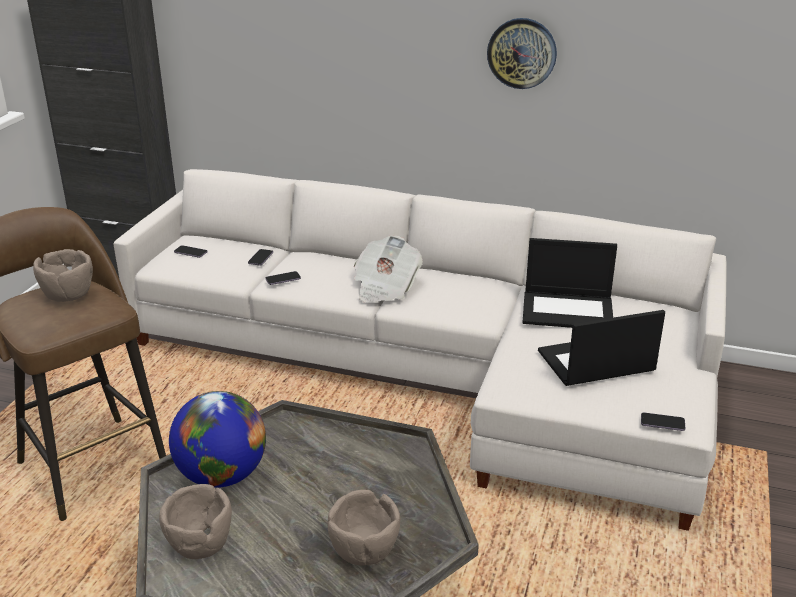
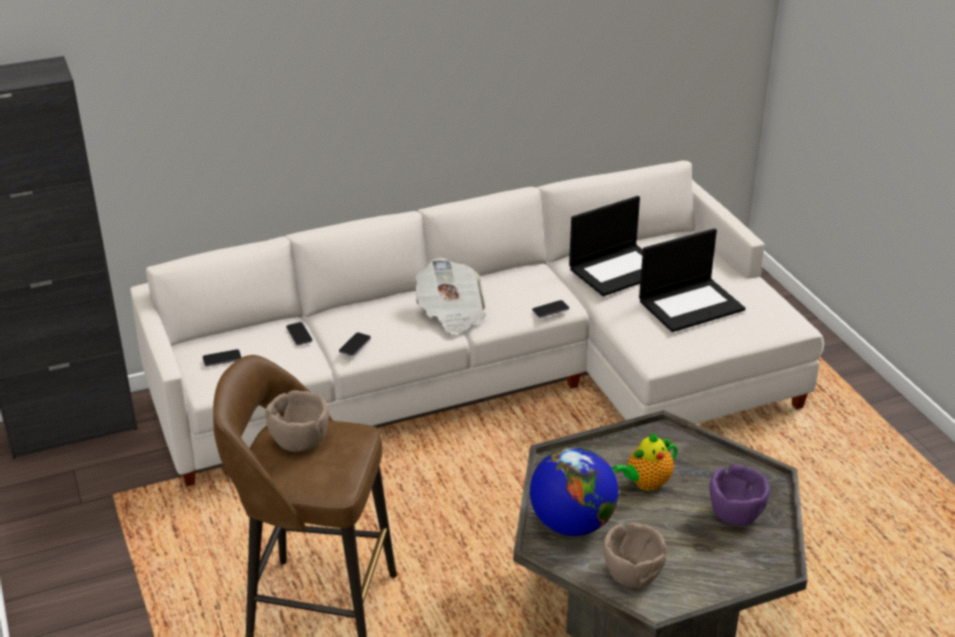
camera: 40 degrees left, 5 degrees up
brown bowl [328,490,400,566] -> purple bowl [710,464,770,526]
wall clock [487,18,557,89] -> none
laptop [538,310,665,386] -> laptop turned 150 degrees counterclockwise [639,228,745,332]
phone [641,412,685,431] -> phone moved to [532,300,569,318]
none -> teapot [612,433,677,491]

